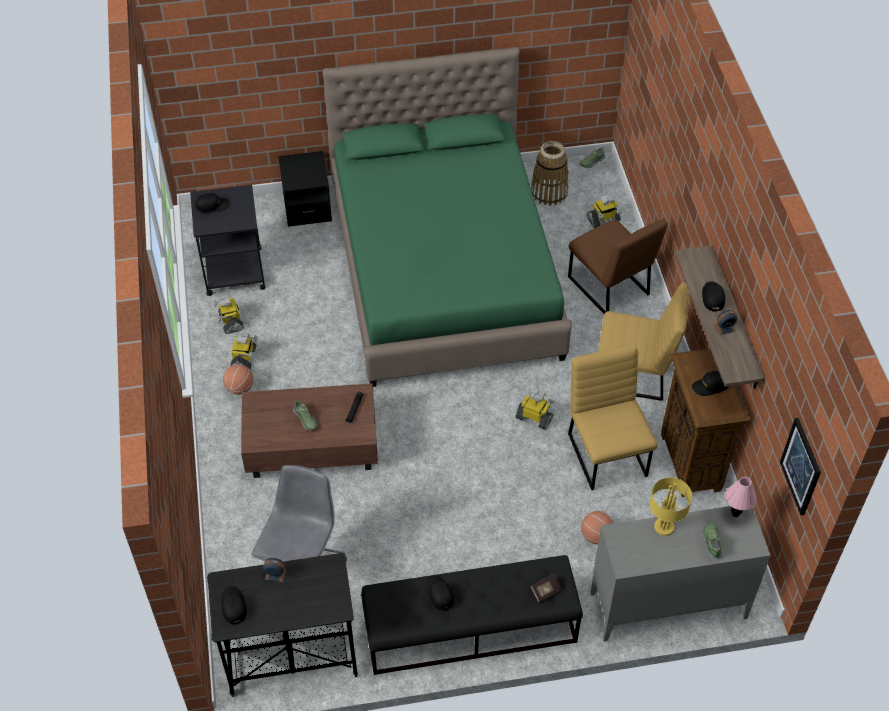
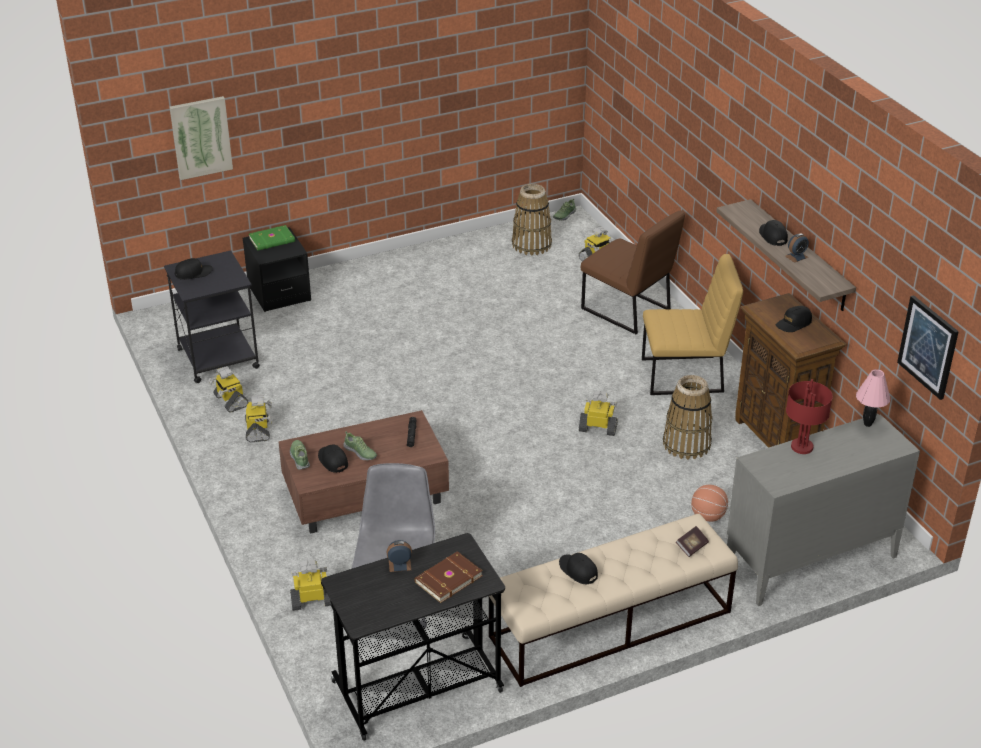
camera: 15 degrees left, 15 degrees down
black cap [221,586,247,625] -> black cap moved to [318,445,348,473]
basketball [223,364,253,395] -> none
green bed [323,47,572,387] -> none
black bench [361,555,583,675] -> beige bench [489,514,738,687]
yellow chair [568,344,657,490] -> basket [663,375,712,460]
yellow table lamp [650,477,692,536] -> red table lamp [786,379,833,454]
shoe [702,521,722,559] -> shoe moved to [290,440,310,470]
none -> picture [170,96,233,180]
none -> green book [249,225,295,250]
none -> toy robot [290,560,331,611]
none -> brown book [414,551,483,603]

